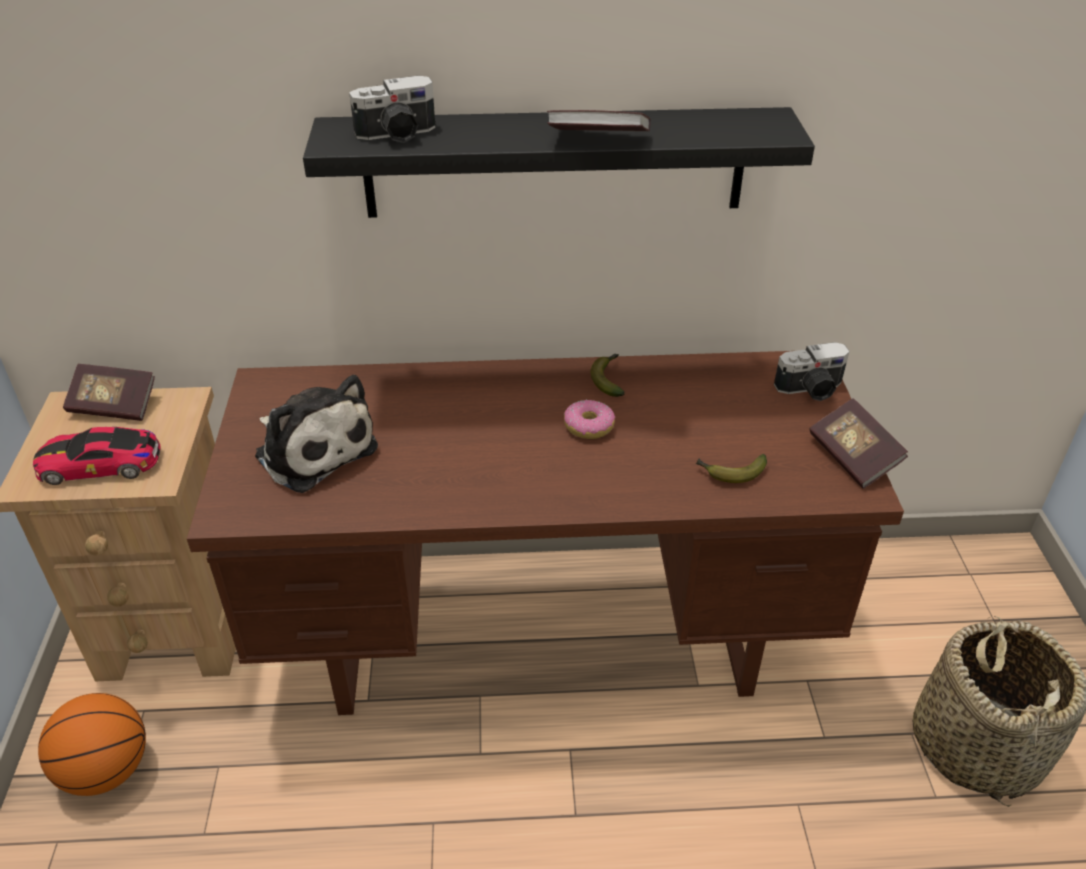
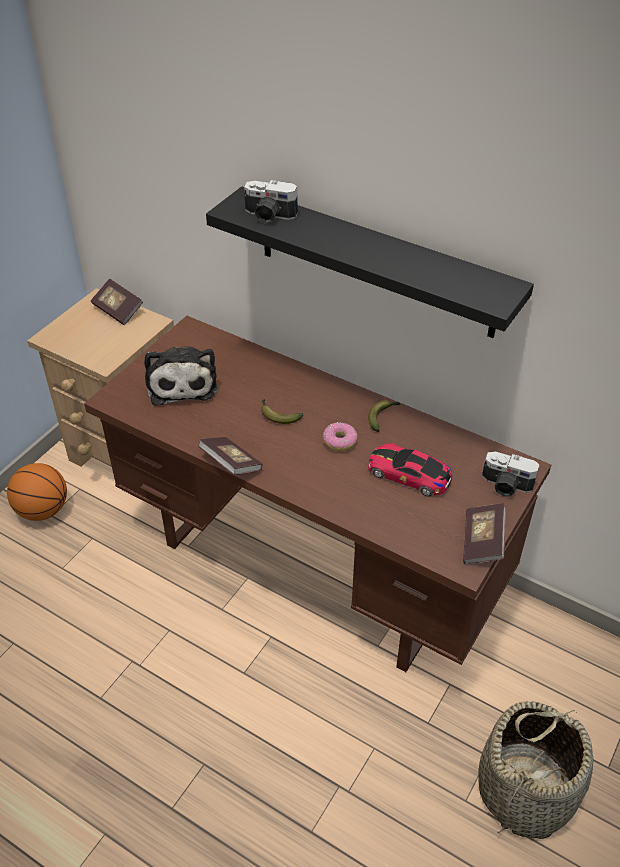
camera: 35 degrees right, 5 degrees up
toy car [33,427,161,485] -> toy car moved to [368,443,452,497]
book [547,110,651,131] -> book moved to [198,437,263,475]
banana [696,454,767,483] -> banana moved to [261,399,303,424]

